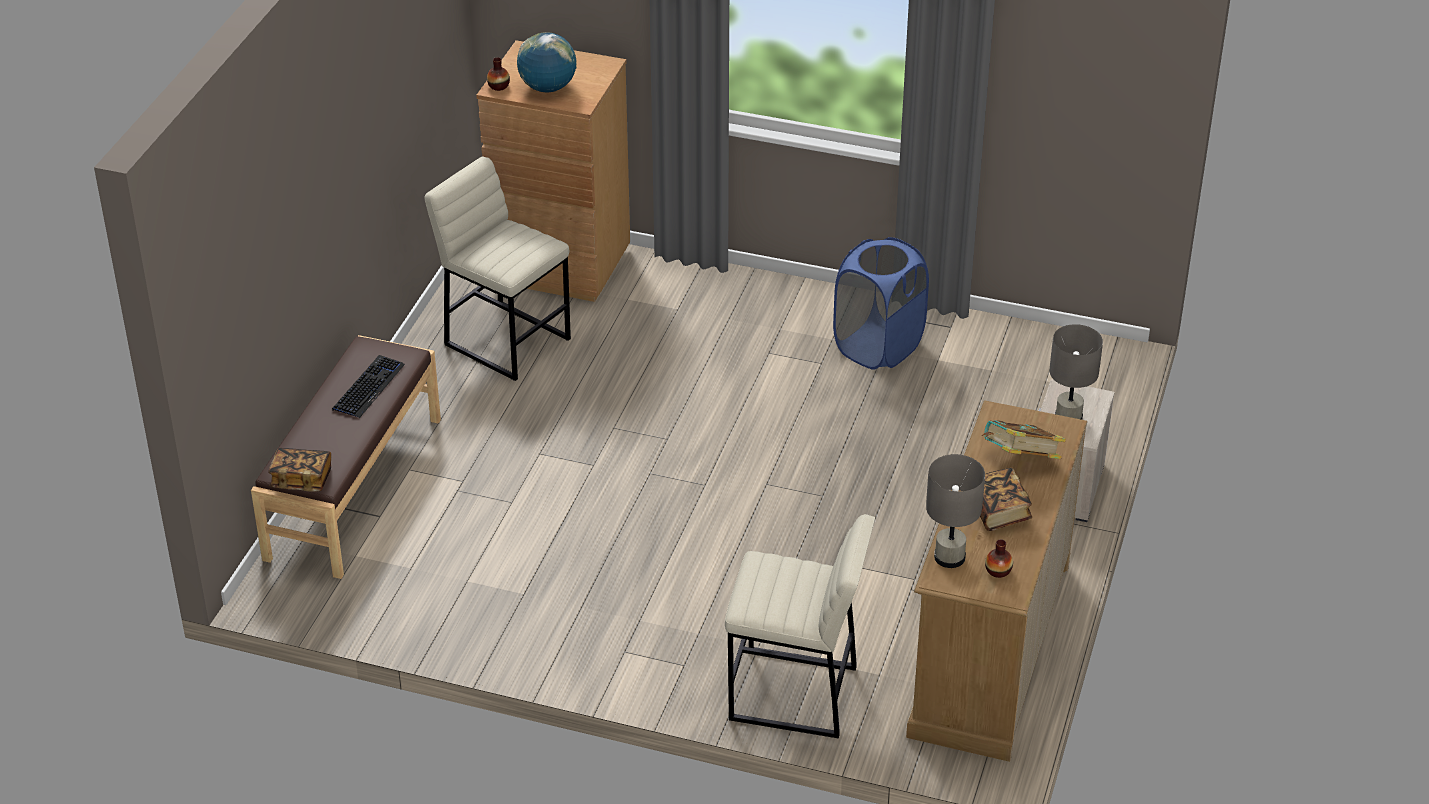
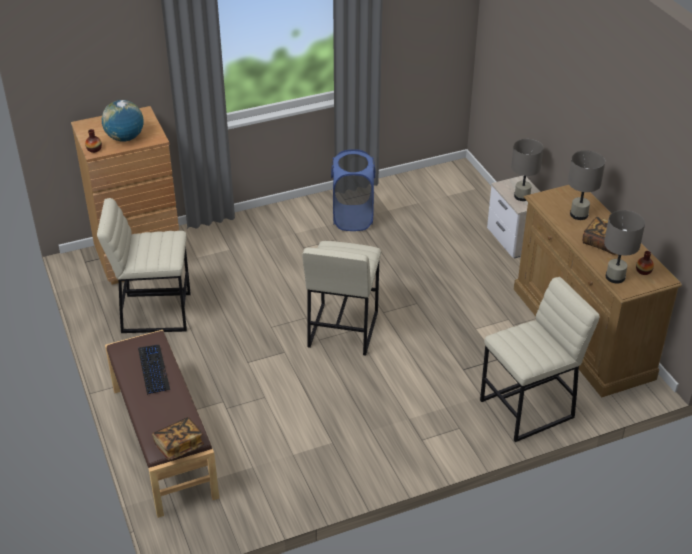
camera: 40 degrees left, 0 degrees up
book [982,420,1066,459] -> grey table lamp [568,150,605,220]
none -> beige chair [302,241,381,356]

